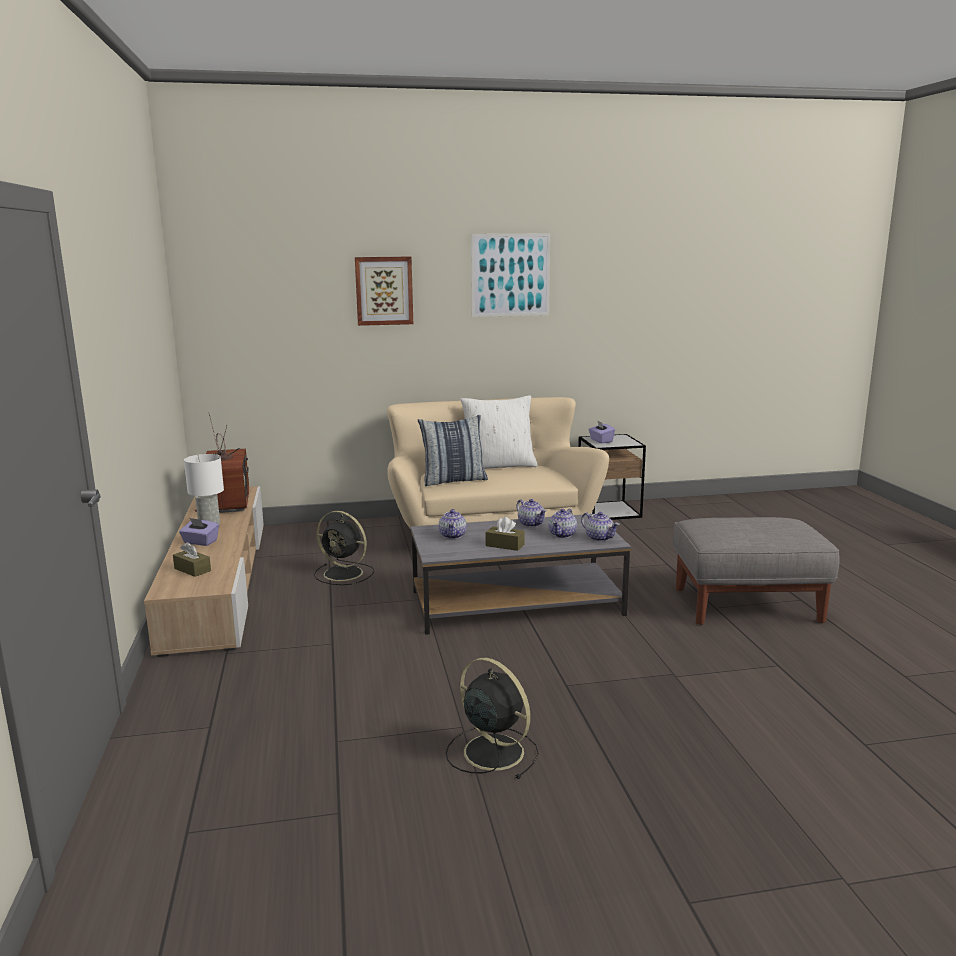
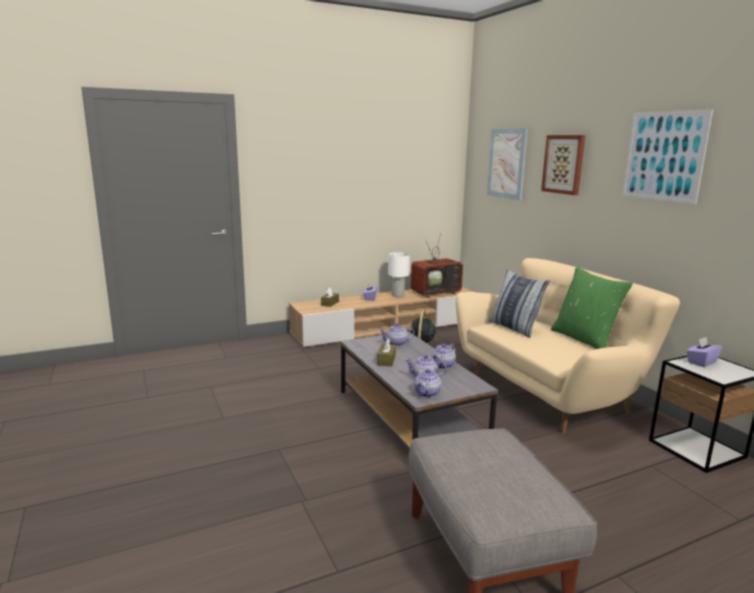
camera: 75 degrees right, 0 degrees up
black fan [446,658,539,779] -> none
white pillow [460,395,538,469] -> green pillow [551,267,633,349]
none -> picture [487,128,528,200]

